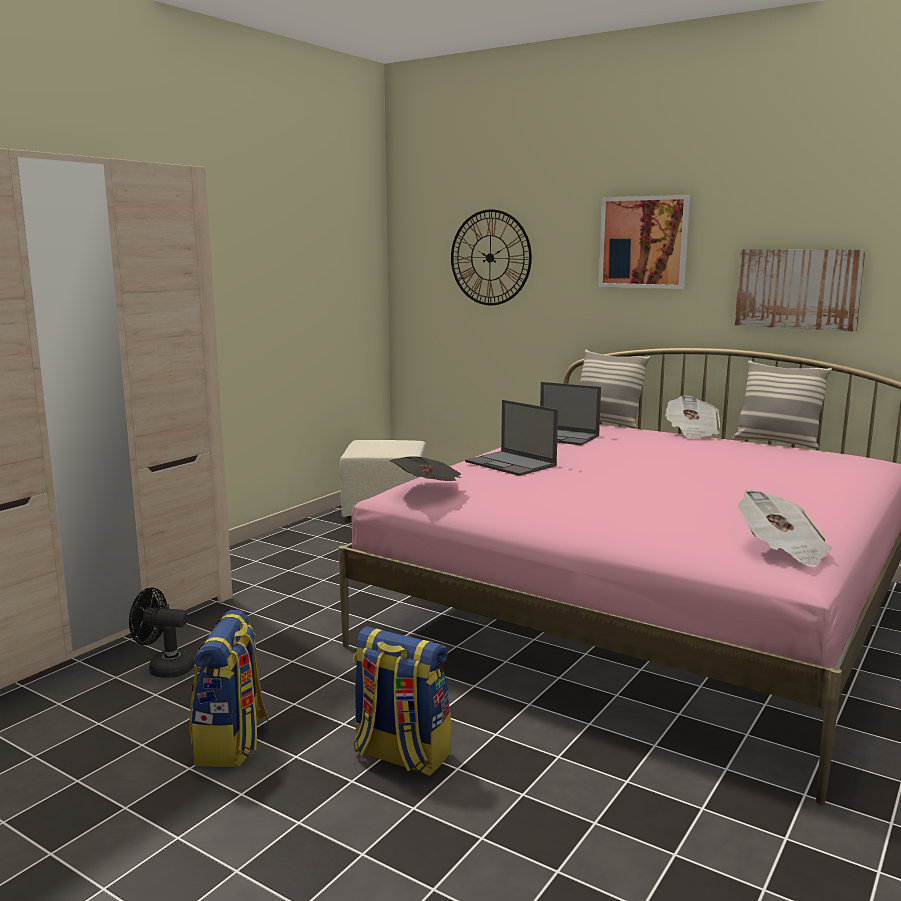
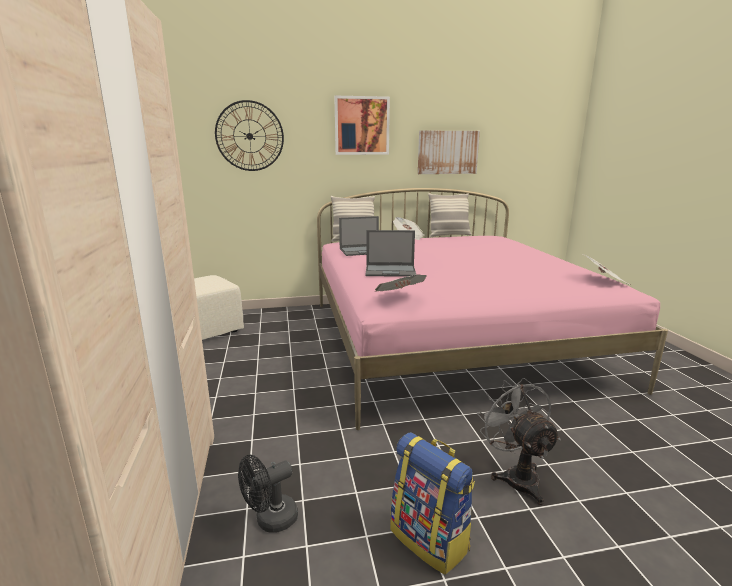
camera: 45 degrees left, 5 degrees up
backpack [353,627,451,776] -> grey fan [477,378,561,505]

